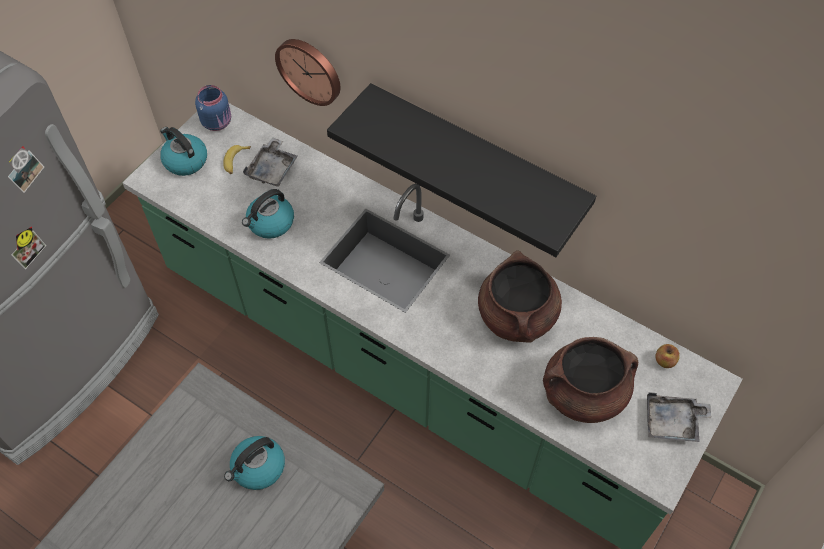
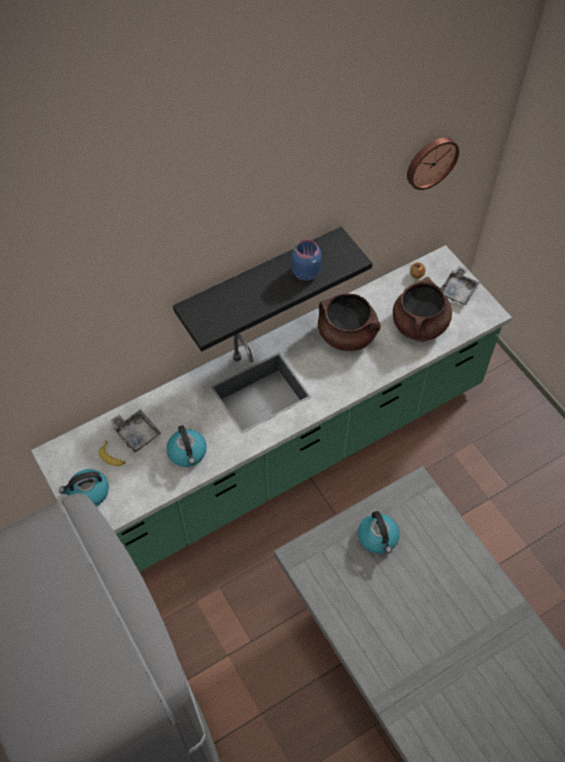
camera: 65 degrees left, 0 degrees up
blue jar [195,85,231,131] -> blue jar moved to [292,239,322,281]
wall clock [275,39,341,106] -> wall clock moved to [407,137,459,190]

